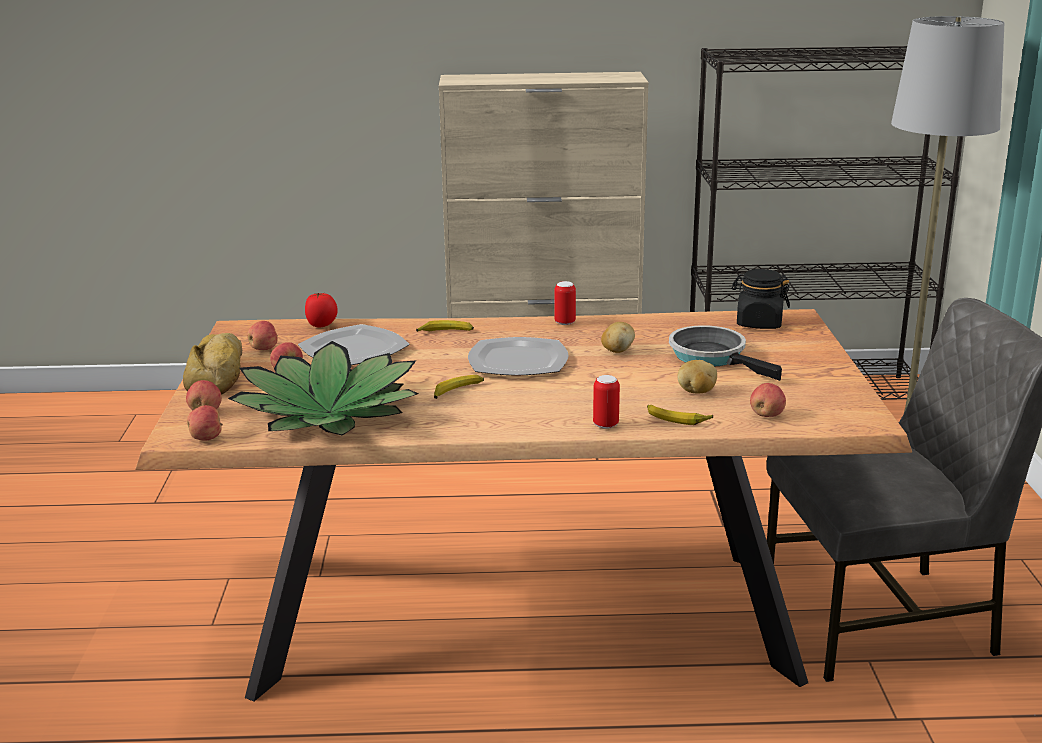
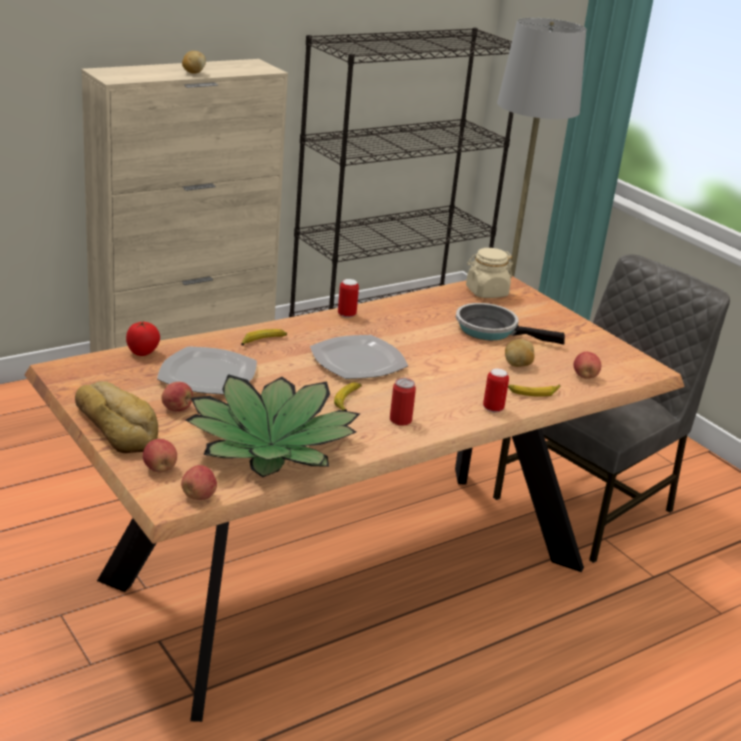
camera: 35 degrees left, 5 degrees up
apple [247,321,278,350] -> none
potato [601,322,635,353] -> potato moved to [182,51,206,74]
black jar [732,269,790,329] -> beige jar [466,248,513,298]
none -> can [390,378,416,426]

